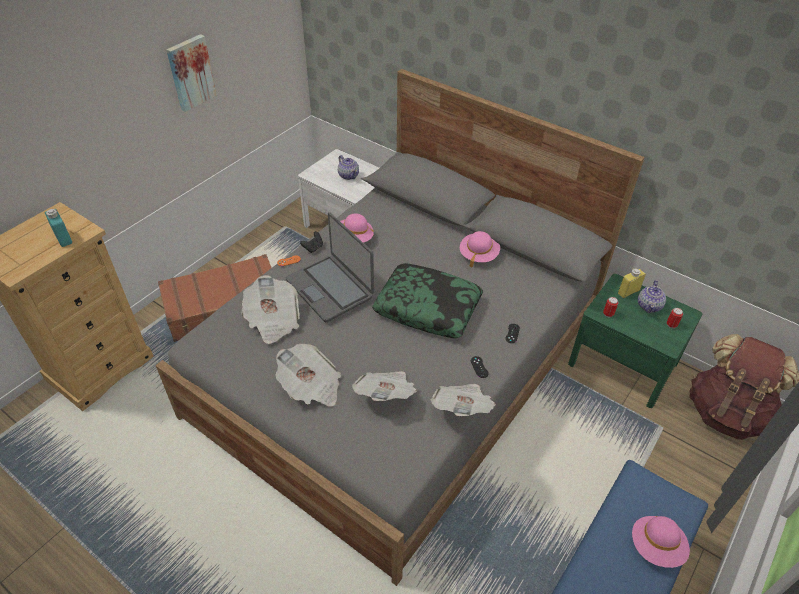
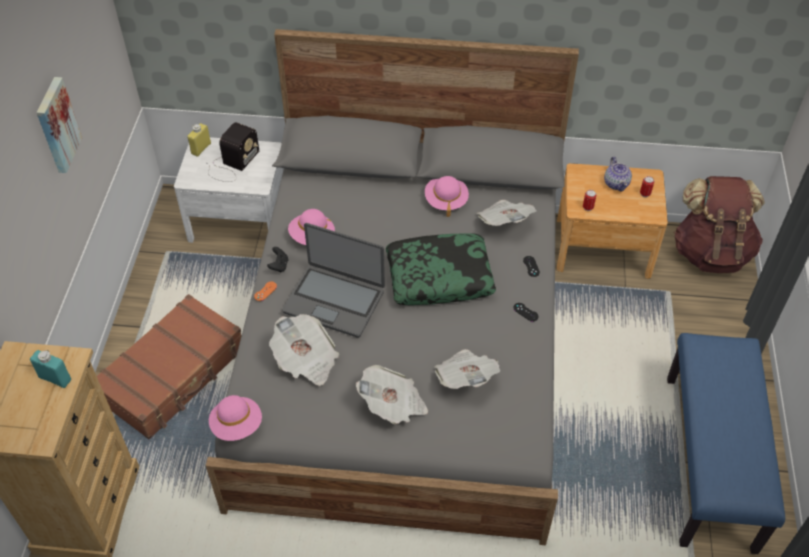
camera: 30 degrees left, 5 degrees up
teapot [338,155,359,180] -> radio [205,122,259,182]
newspaper [431,384,496,416] -> newspaper moved to [477,200,537,226]
green nightstand [568,274,703,408] -> brown nightstand [557,163,668,279]
yellow bottle [618,269,646,298] -> yellow bottle moved to [187,123,211,157]
pink hat [632,516,690,568] -> pink hat moved to [209,395,262,441]

